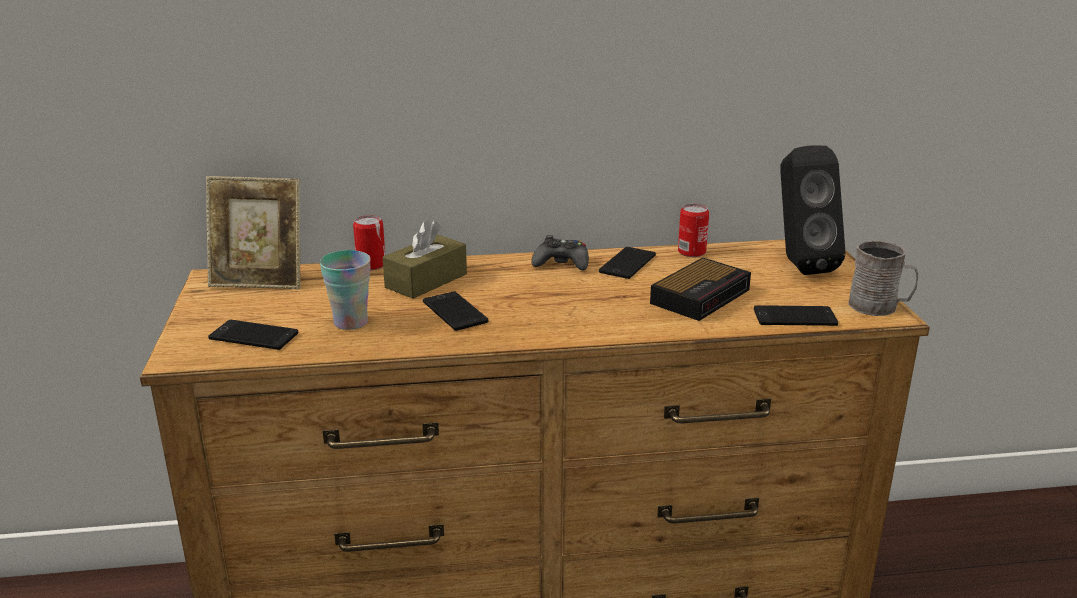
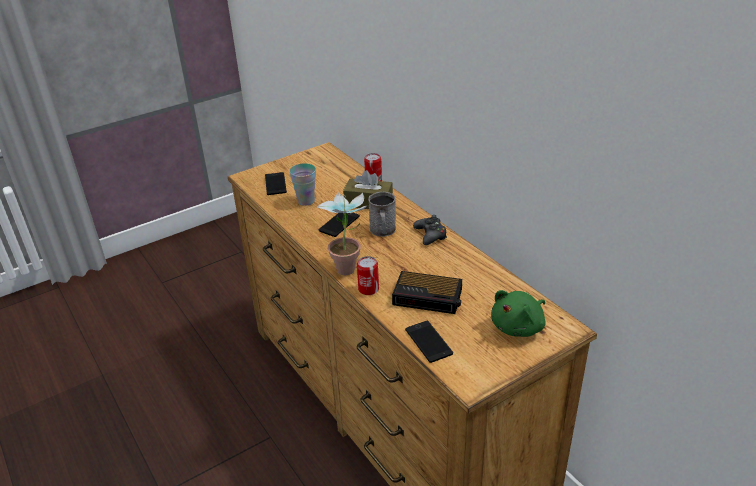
camera: 65 degrees right, 10 degrees up
picture frame [206,176,301,289] -> none
phone [599,247,656,279] -> none
can [678,204,709,257] -> can moved to [357,256,379,295]
black speaker [780,145,846,275] -> green plush toy [491,290,546,337]
grey mug [848,240,918,316] -> grey mug moved to [368,191,396,237]
none -> potted plant [317,192,368,275]

